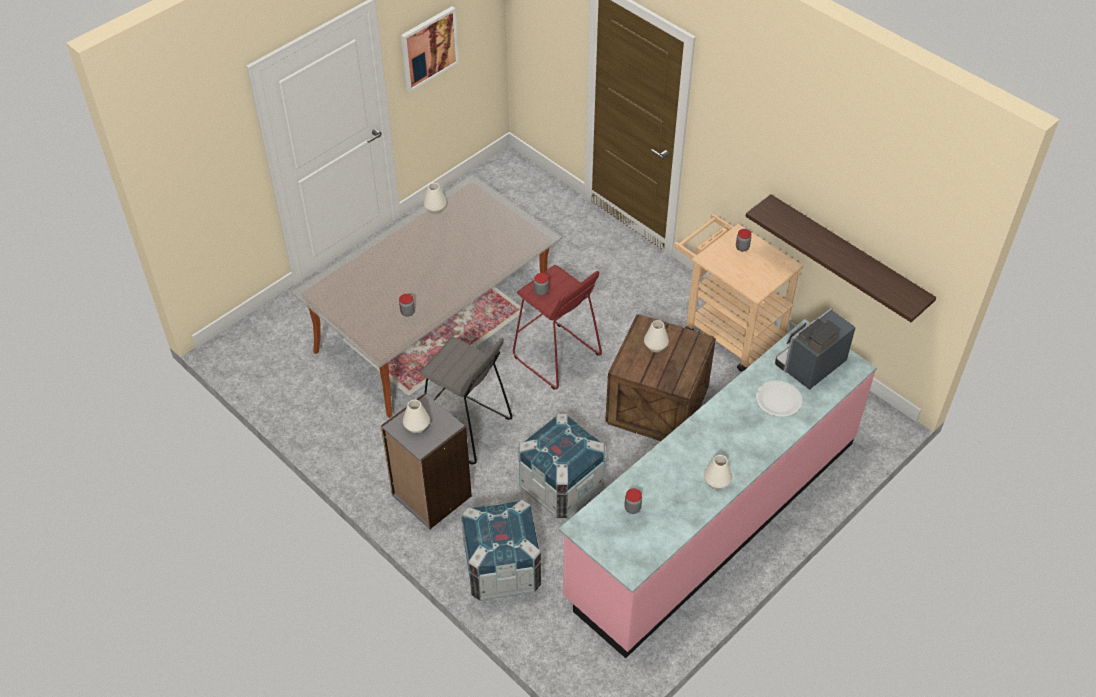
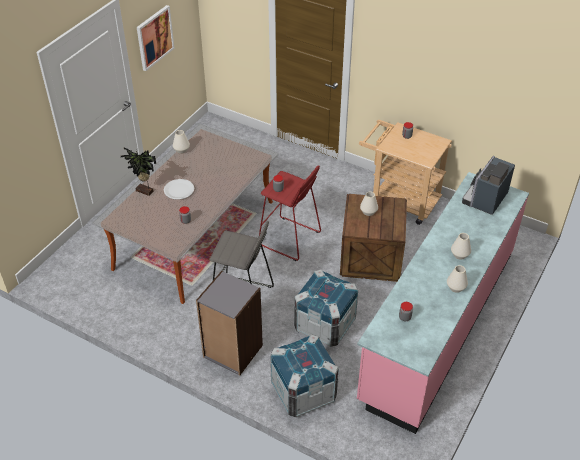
camera: 15 degrees left, 5 degrees down
white vase [403,400,430,434] -> white vase moved to [451,233,471,260]
shelf [746,194,936,322] -> none
white plate [756,380,802,417] -> white plate moved to [164,179,194,200]
none -> potted plant [121,148,156,196]

